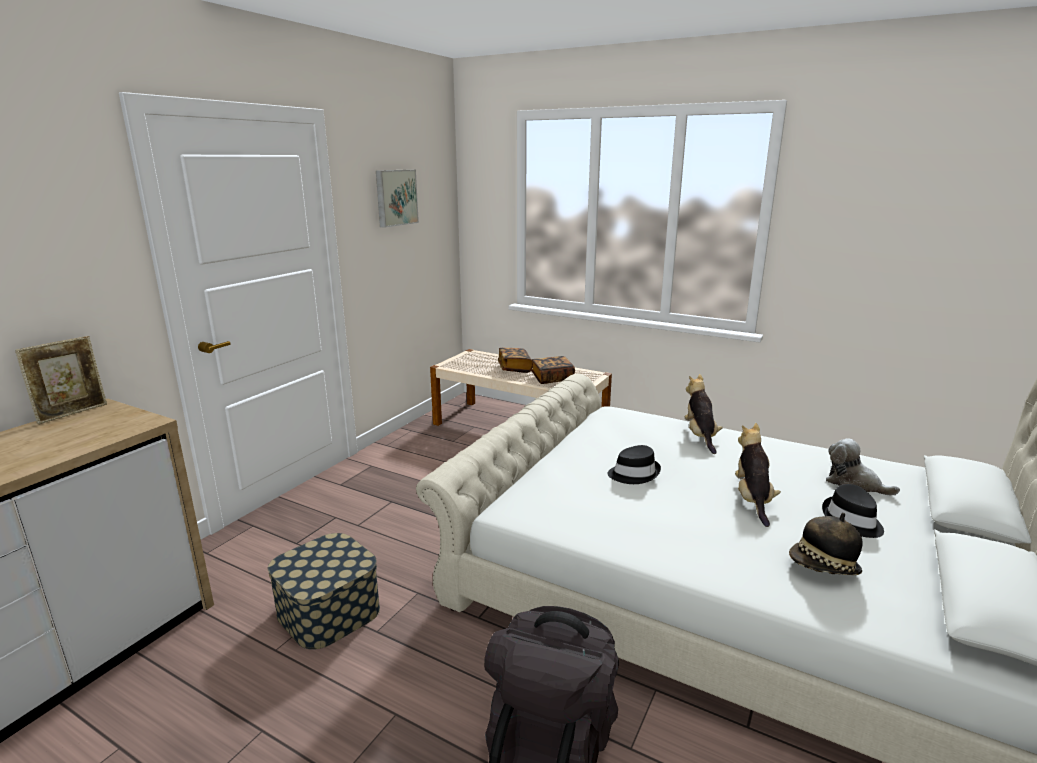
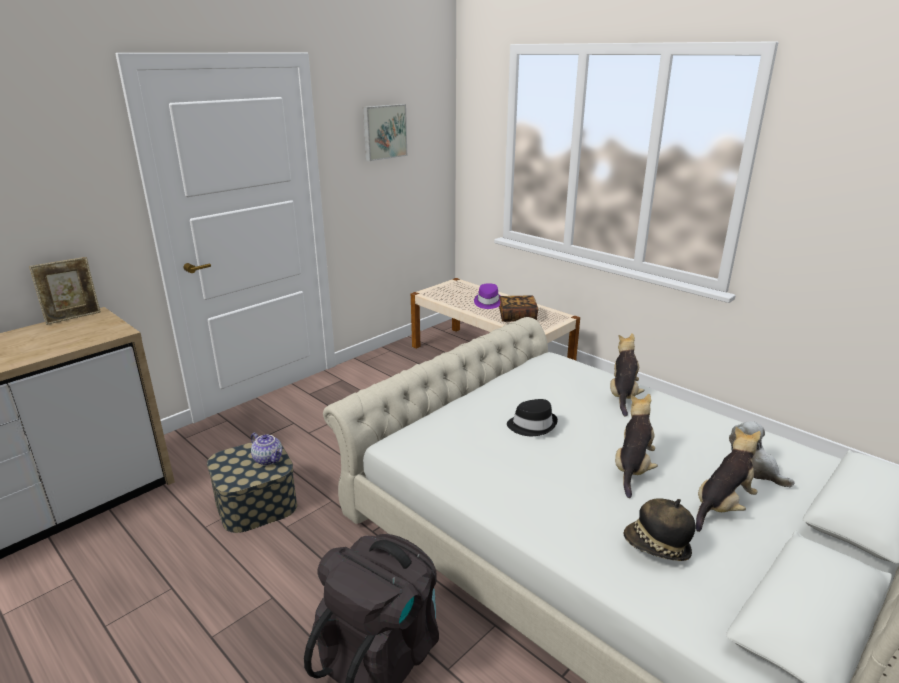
camera: 15 degrees right, 5 degrees up
book [498,348,533,373] -> purple hat [474,283,500,309]
black hat [822,484,884,538] -> plush toy [696,427,761,532]
none -> teapot [251,433,282,466]

